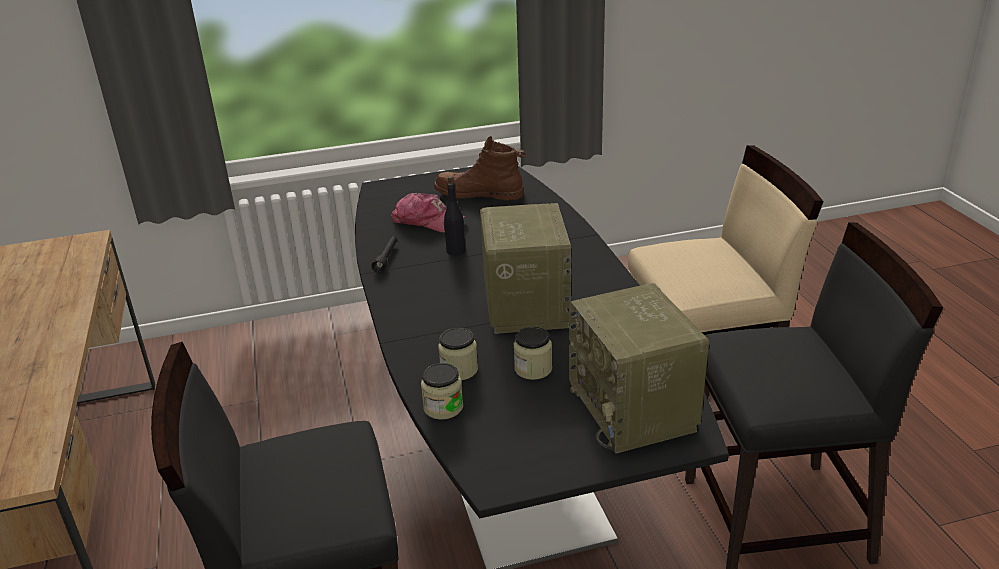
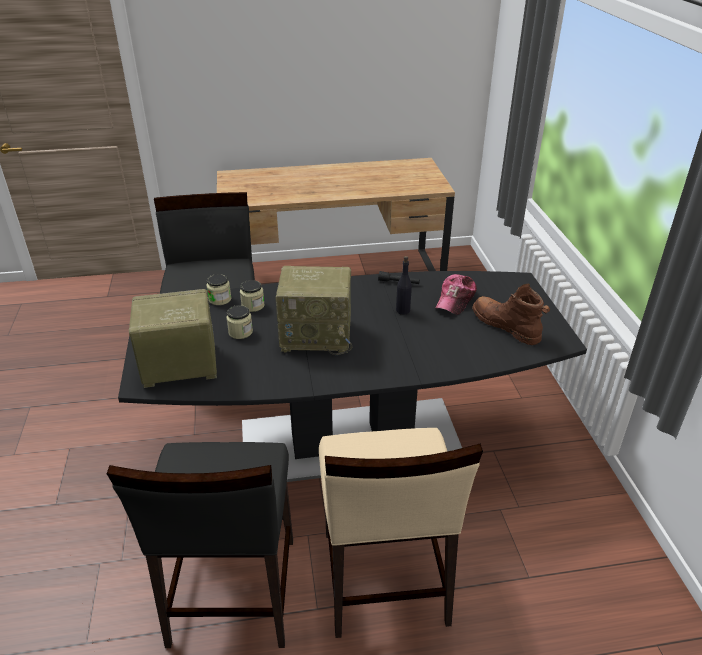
camera: 95 degrees right, 5 degrees up
brown boot [434,136,526,200] -> brown boot turned 60 degrees counterclockwise [472,284,550,345]

